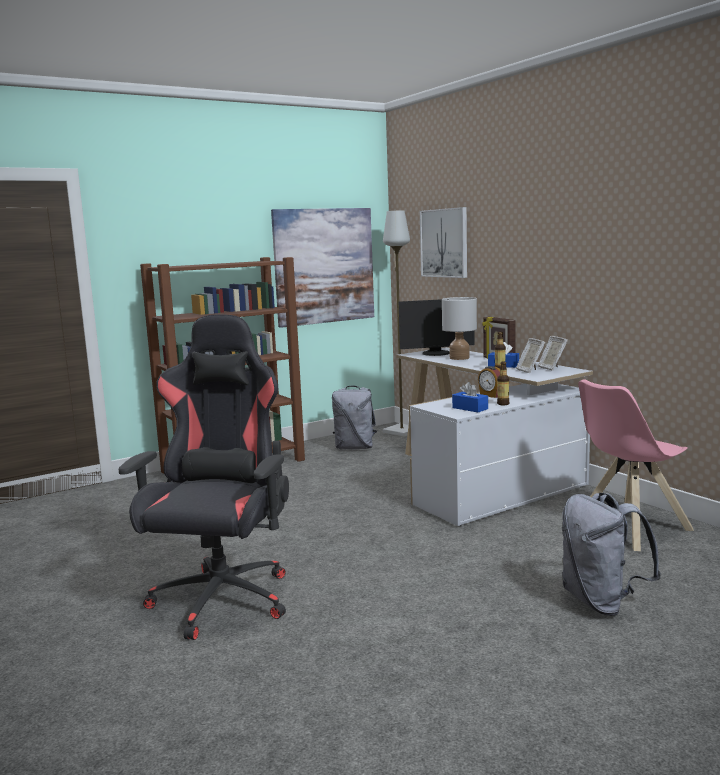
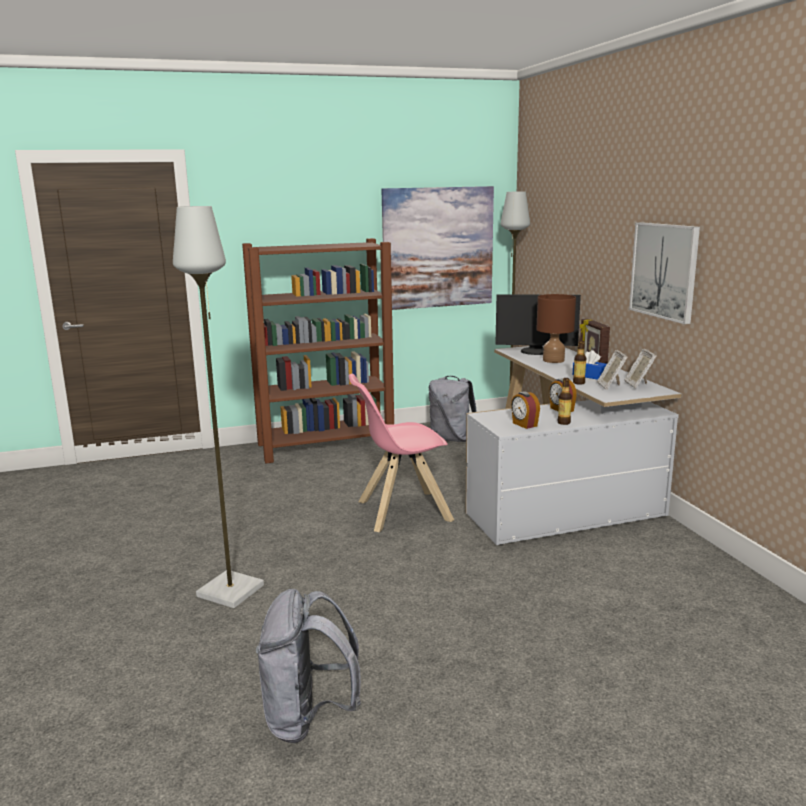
camera: 15 degrees right, 5 degrees up
black office chair [118,314,289,640] -> grey floor lamp [173,206,264,608]
picture [420,207,467,278] -> picture moved to [629,222,700,324]
grey table lamp [442,297,477,360] -> brown table lamp [536,294,576,363]
blue tissue box [452,382,488,412] -> alarm clock [511,392,540,429]
grey backpack [562,493,661,616] -> grey backpack moved to [256,589,361,743]
pink chair [578,379,694,551] -> pink chair moved to [349,374,454,532]

